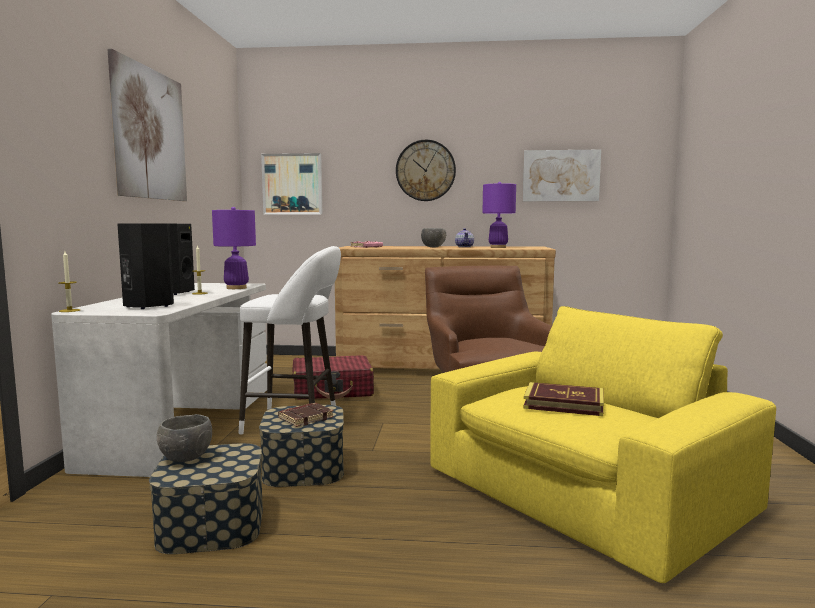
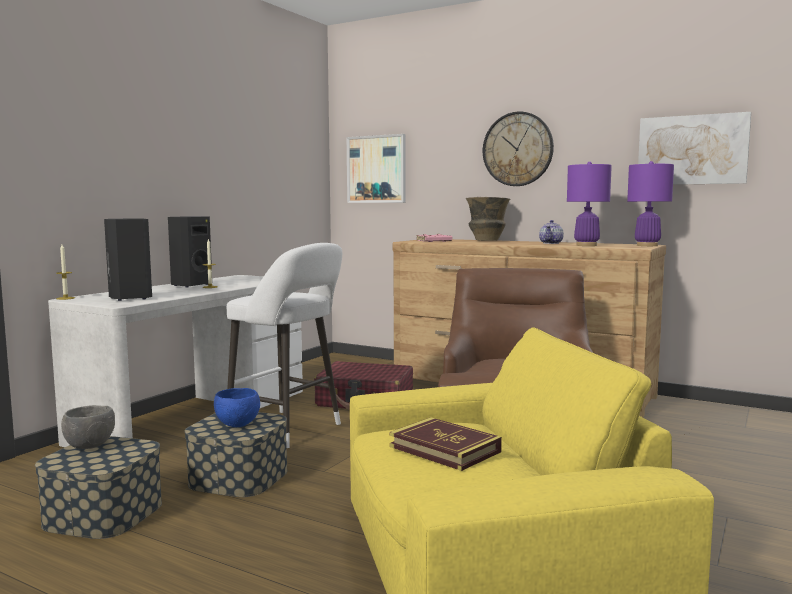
camera: 25 degrees right, 0 degrees up
picture [108,49,187,201] -> none
purple table lamp [212,207,256,289] -> purple table lamp moved to [627,161,674,246]
brown book [278,403,334,427] -> blue bowl [214,388,260,427]
grey bowl [421,228,446,247] -> none
none -> vase [466,197,510,241]

